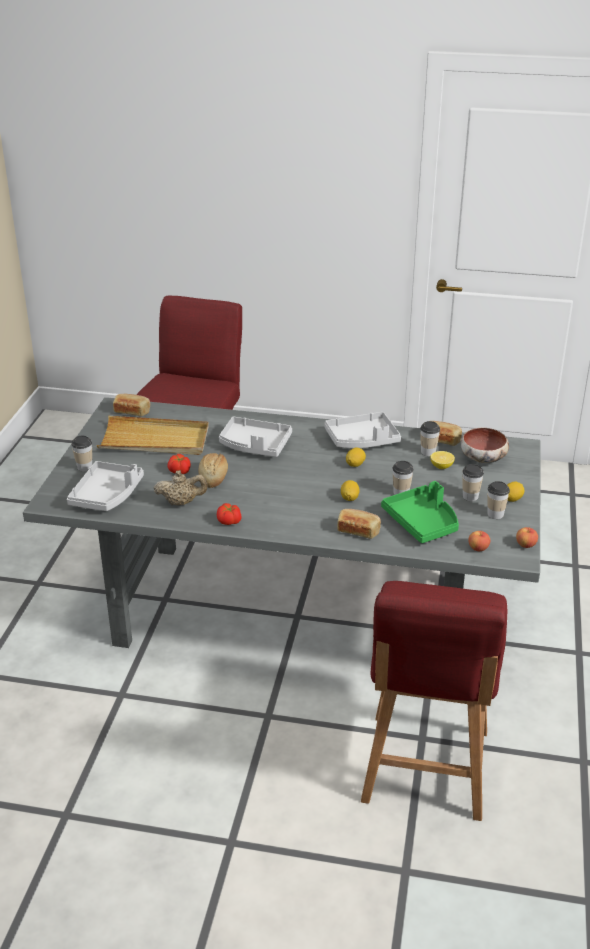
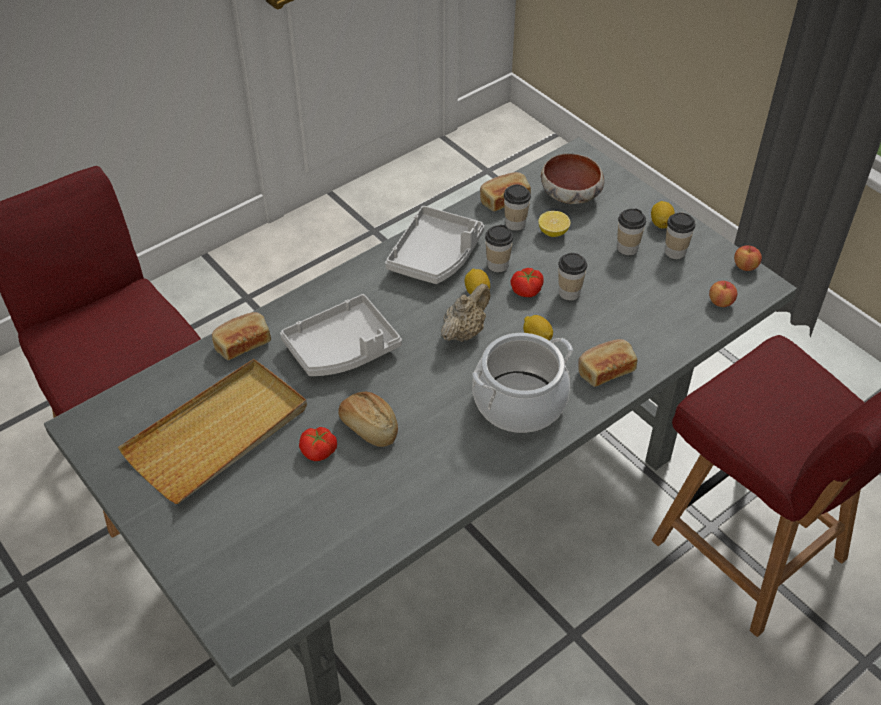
camera: 50 degrees left, 15 degrees up
grey tray [67,461,144,511] -> none
cup [71,436,92,471] -> cup moved to [485,225,513,272]
bread [113,394,150,416] -> bread moved to [212,312,271,360]
beige teapot [153,470,208,506] -> beige teapot moved to [441,283,490,342]
tomato [217,503,241,525] -> tomato moved to [510,268,544,297]
green tray [381,481,459,543] -> none
none -> cooking pot [472,333,573,433]

